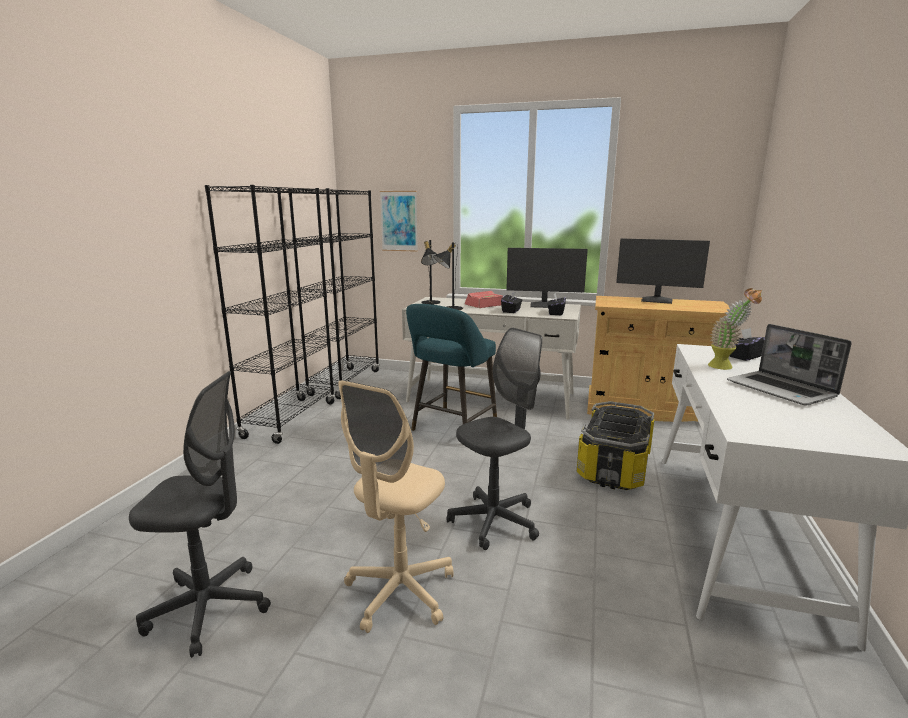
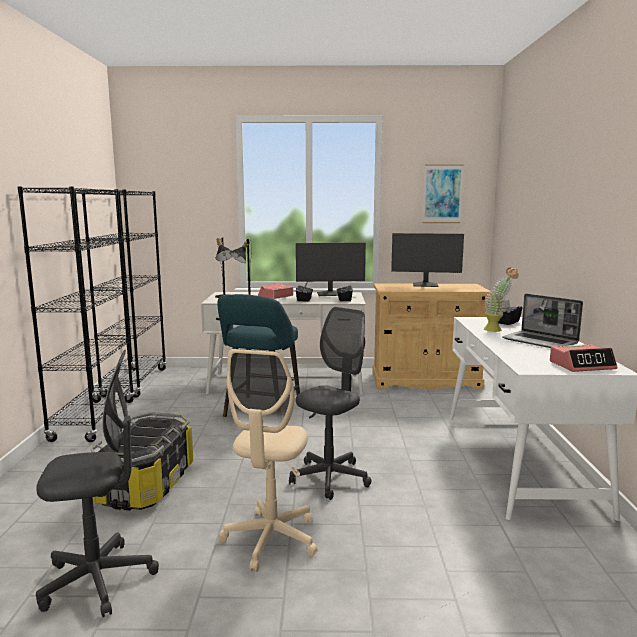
camera: 15 degrees left, 5 degrees down
picture [380,191,418,252] -> picture moved to [423,164,463,223]
storage box [577,401,654,490] -> storage box moved to [91,412,193,511]
none -> alarm clock [550,344,618,372]

